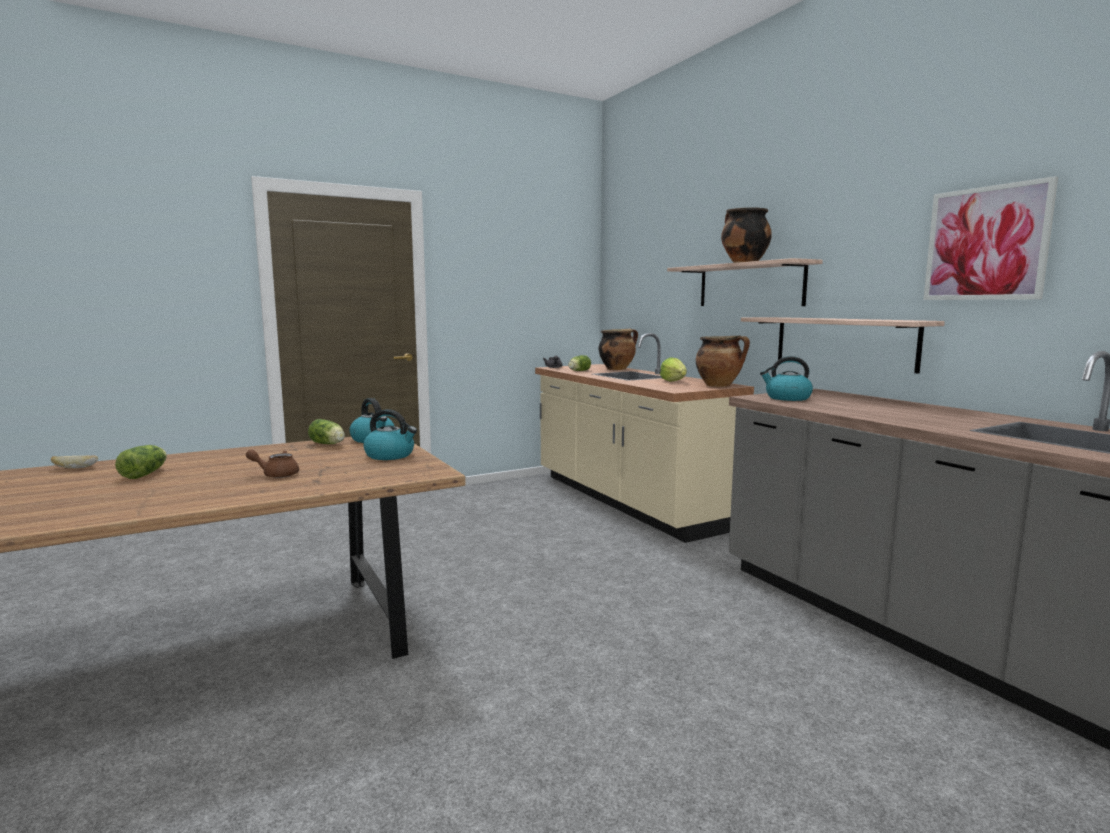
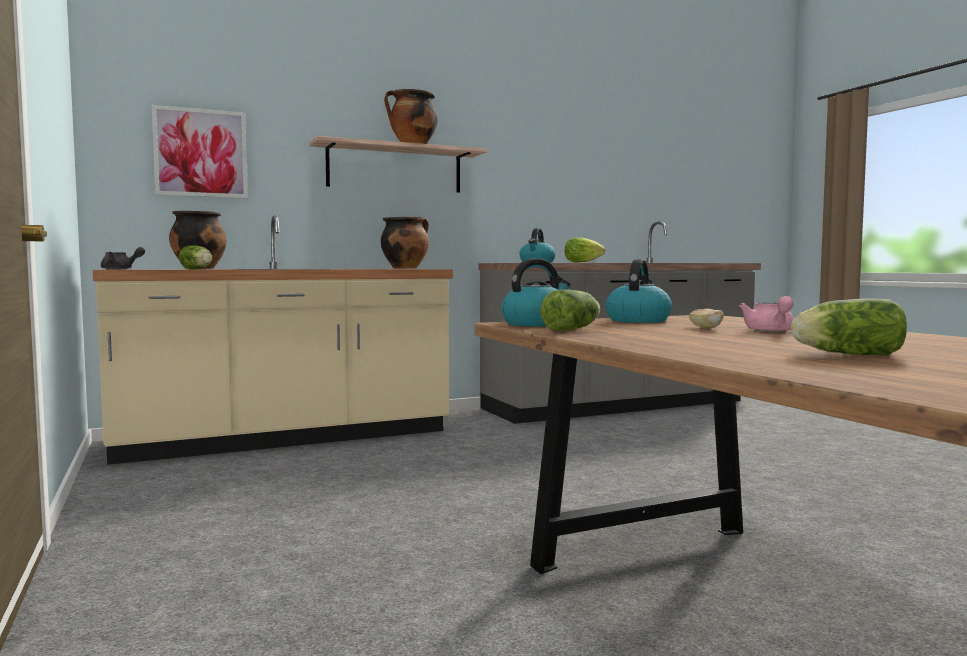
camera: 85 degrees left, 5 degrees down
bread [51,455,98,468] -> bread moved to [689,309,724,329]
brown teapot [246,449,299,478] -> pink teapot [739,296,794,332]
lettuce [660,358,687,382] -> lettuce moved to [565,237,605,263]
shelf [741,317,945,374] -> none
picture [923,176,1058,300] -> picture moved to [152,105,248,198]

